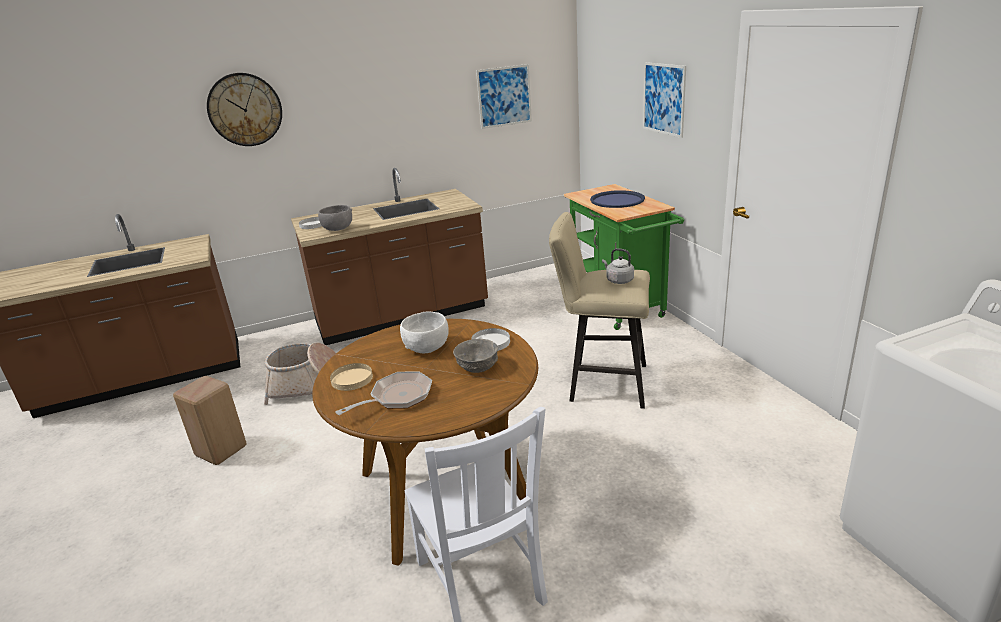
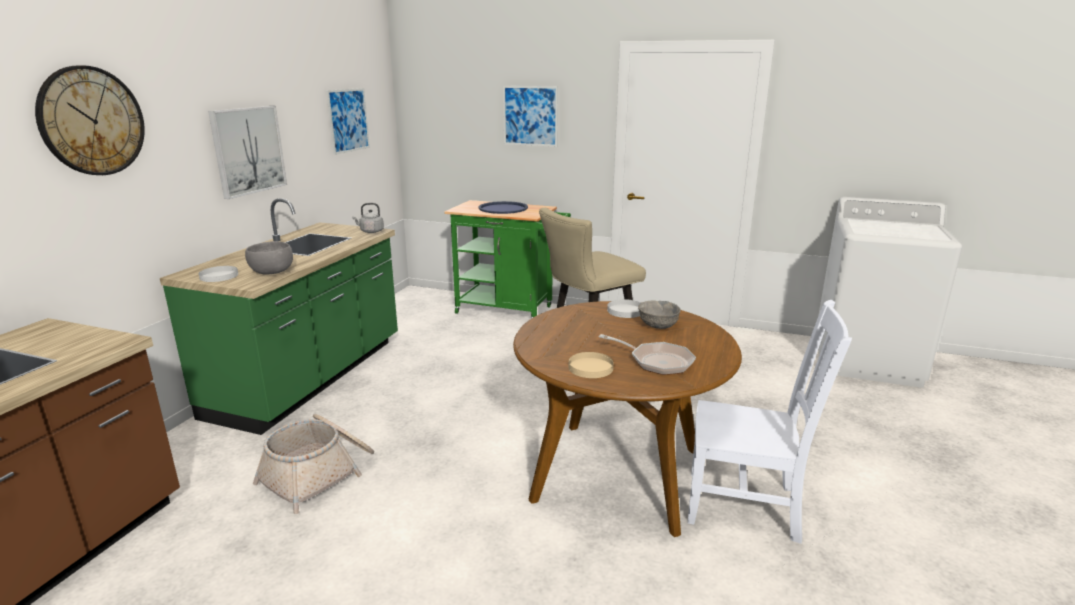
camera: 50 degrees left, 5 degrees down
beige stool [173,376,246,465] -> none
brown counter [291,168,488,345] -> green counter [160,198,398,435]
frying pan [335,372,432,415] -> frying pan turned 120 degrees clockwise [598,334,696,375]
white bowl [400,312,449,353] -> none
grey kettle [602,248,634,284] -> grey kettle moved to [352,203,384,233]
none -> picture [208,106,287,199]

